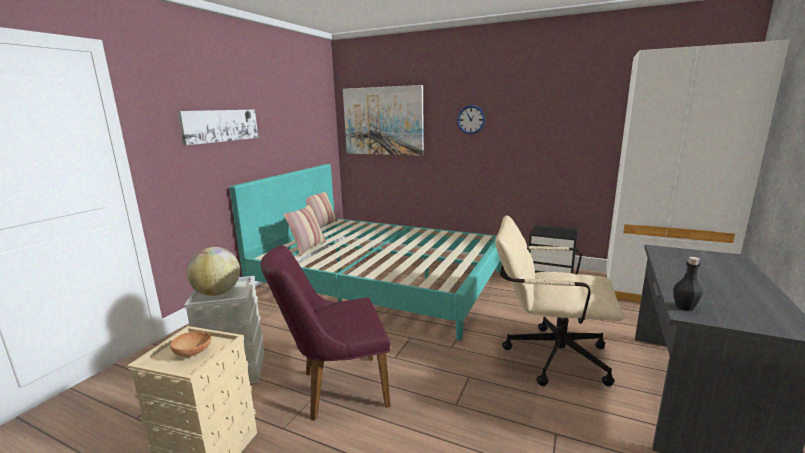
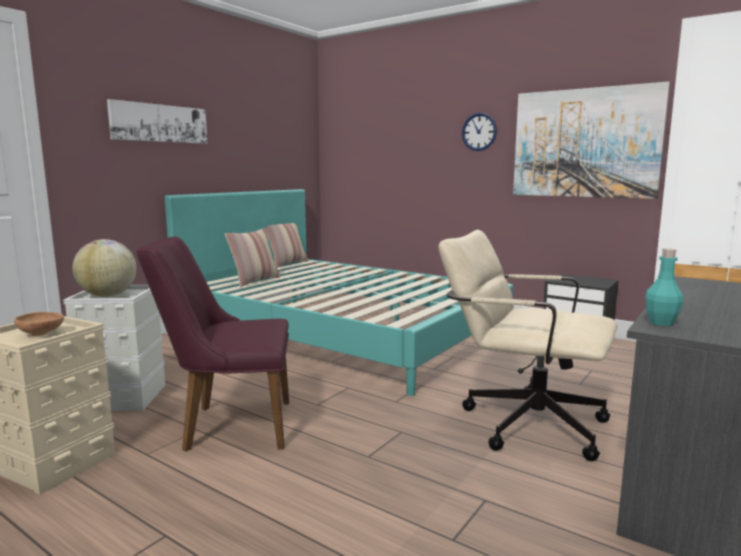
camera: 10 degrees right, 5 degrees down
picture [343,85,424,156] -> picture moved to [513,82,670,199]
black bottle [673,257,703,311] -> turquoise bottle [645,248,684,326]

